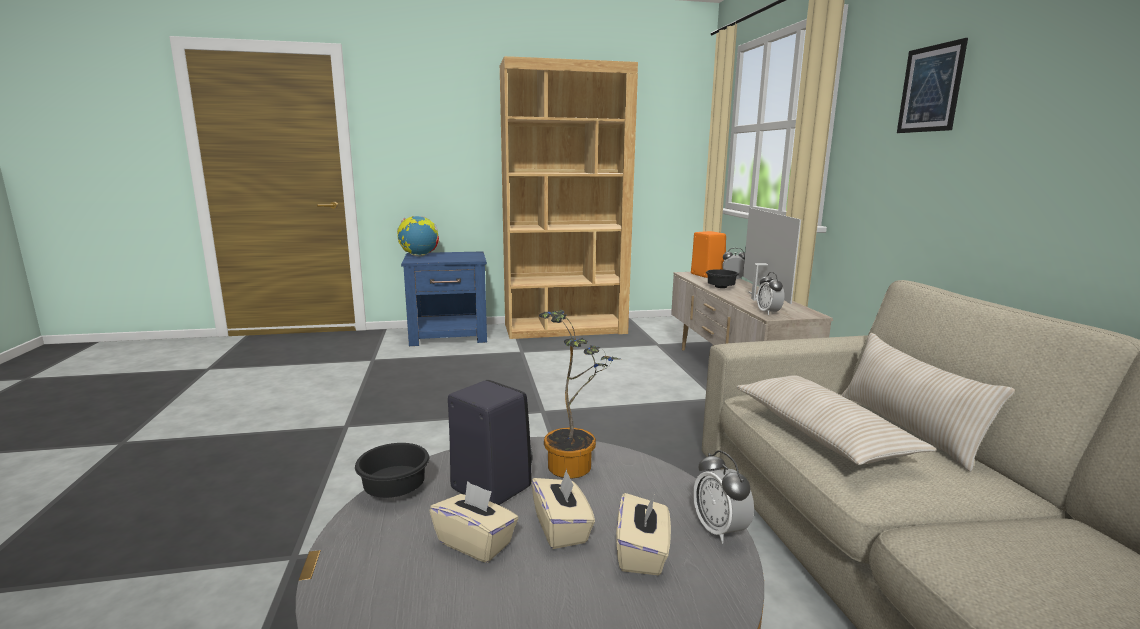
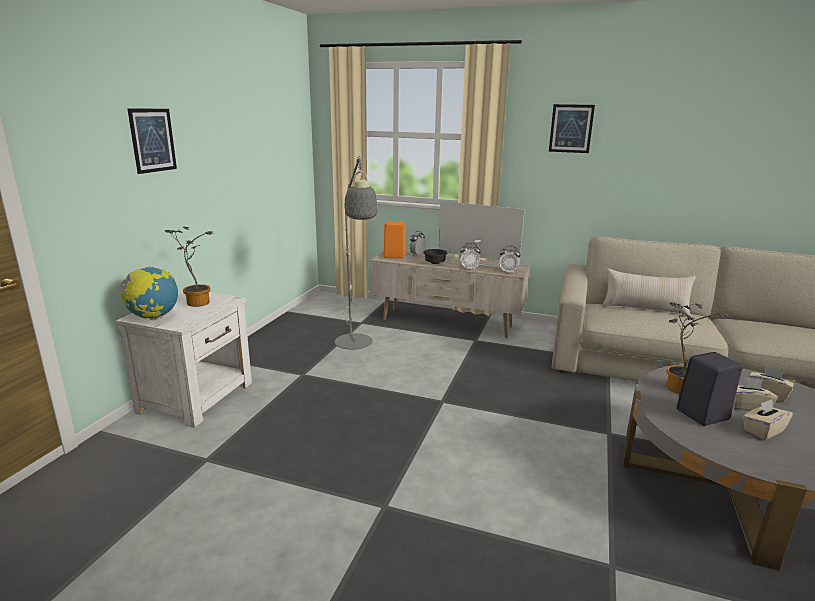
camera: 60 degrees left, 5 degrees up
black bowl [355,443,429,498] -> none
blue nightstand [401,251,487,346] -> white nightstand [115,292,252,428]
brown bookcase [500,56,638,339] -> none
alarm clock [693,450,754,544] -> alarm clock moved to [460,243,481,270]
beige pillow [736,375,937,465] -> none
none -> picture [128,109,177,174]
none -> potted plant [165,227,214,307]
none -> grey floor lamp [335,156,378,350]

